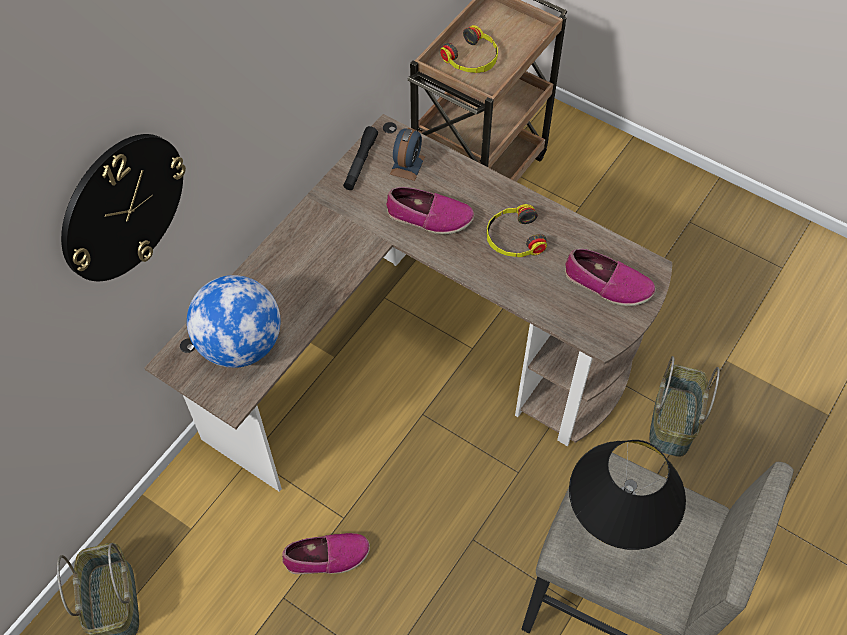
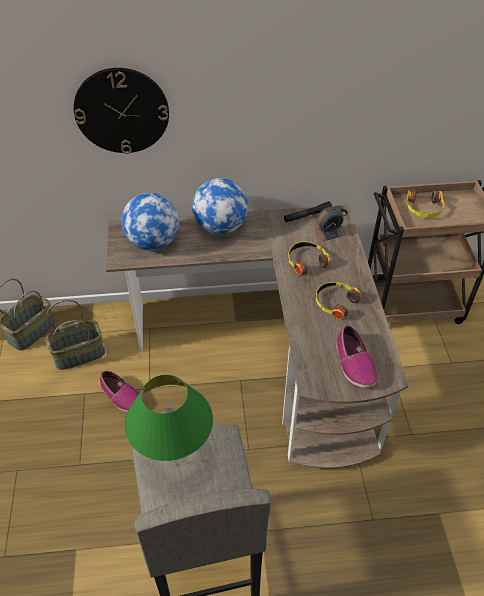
camera: 50 degrees right, 10 degrees down
shoe [386,187,474,234] -> headphones [288,241,331,275]
black table lamp [569,440,686,550] -> green table lamp [125,375,213,465]
basket [649,356,720,457] -> basket moved to [45,300,105,370]
none -> globe [192,178,248,235]

